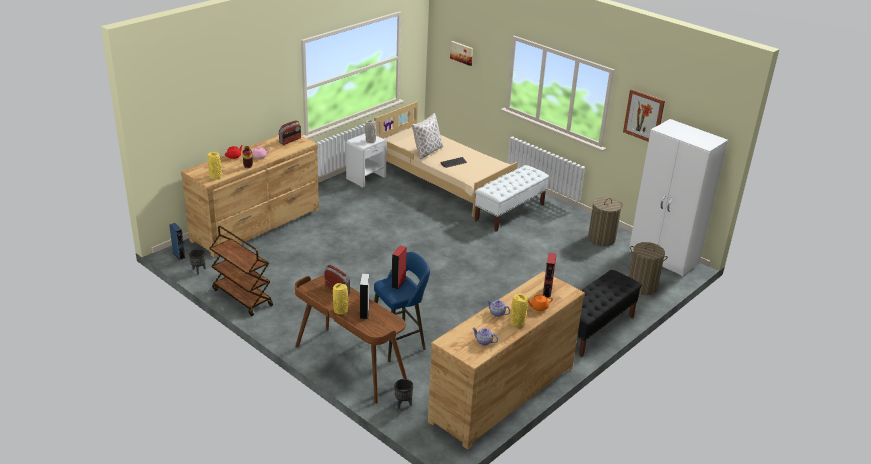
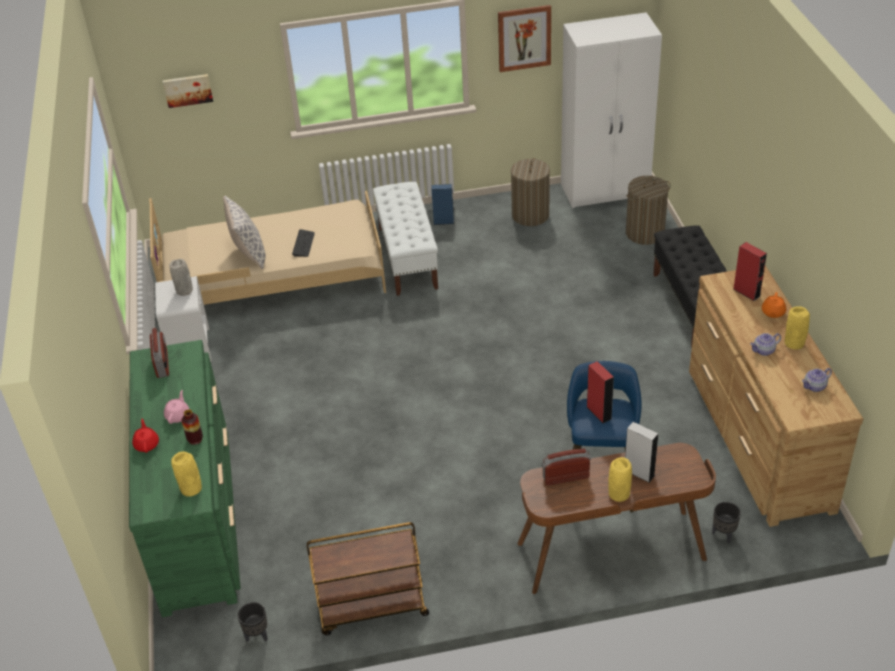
camera: 50 degrees left, 10 degrees up
blue speaker [169,223,185,260] -> blue speaker moved to [431,184,454,225]
brown dresser [181,135,319,257] -> green dresser [129,340,241,617]

